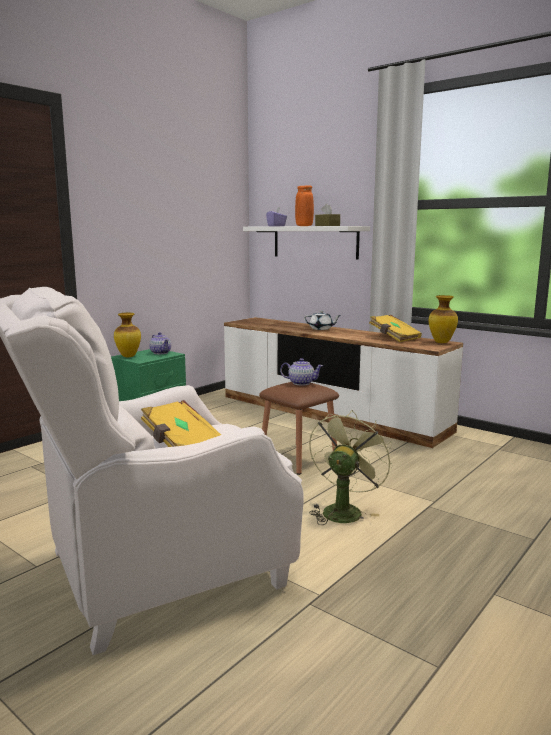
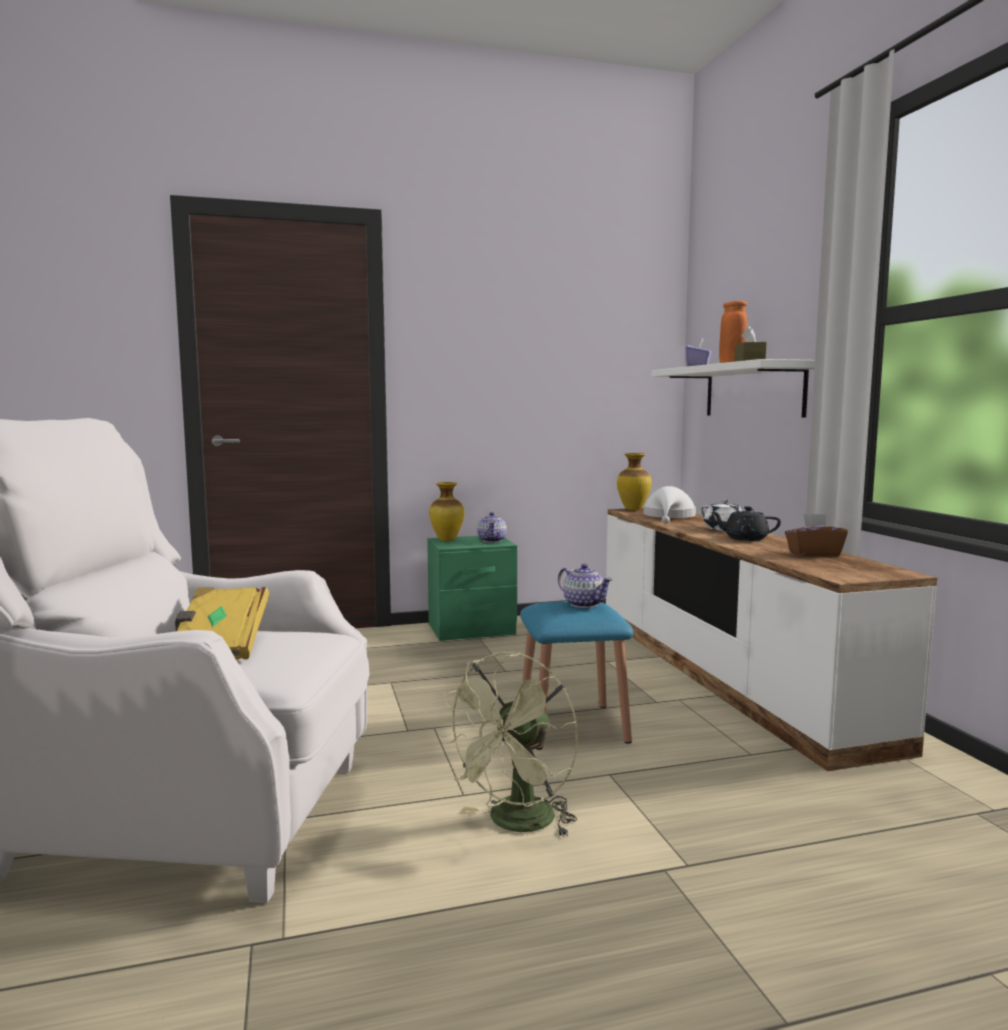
camera: 35 degrees right, 5 degrees down
brown stool [259,382,339,475] -> blue stool [520,601,634,750]
green fan [309,410,393,525] -> green fan turned 150 degrees clockwise [438,652,578,838]
yellow book [369,315,422,342] -> brown tissue box [785,514,848,556]
vase [429,295,458,343] -> vase moved to [617,453,652,510]
none -> white hat [644,486,696,524]
none -> black teapot [711,506,781,541]

